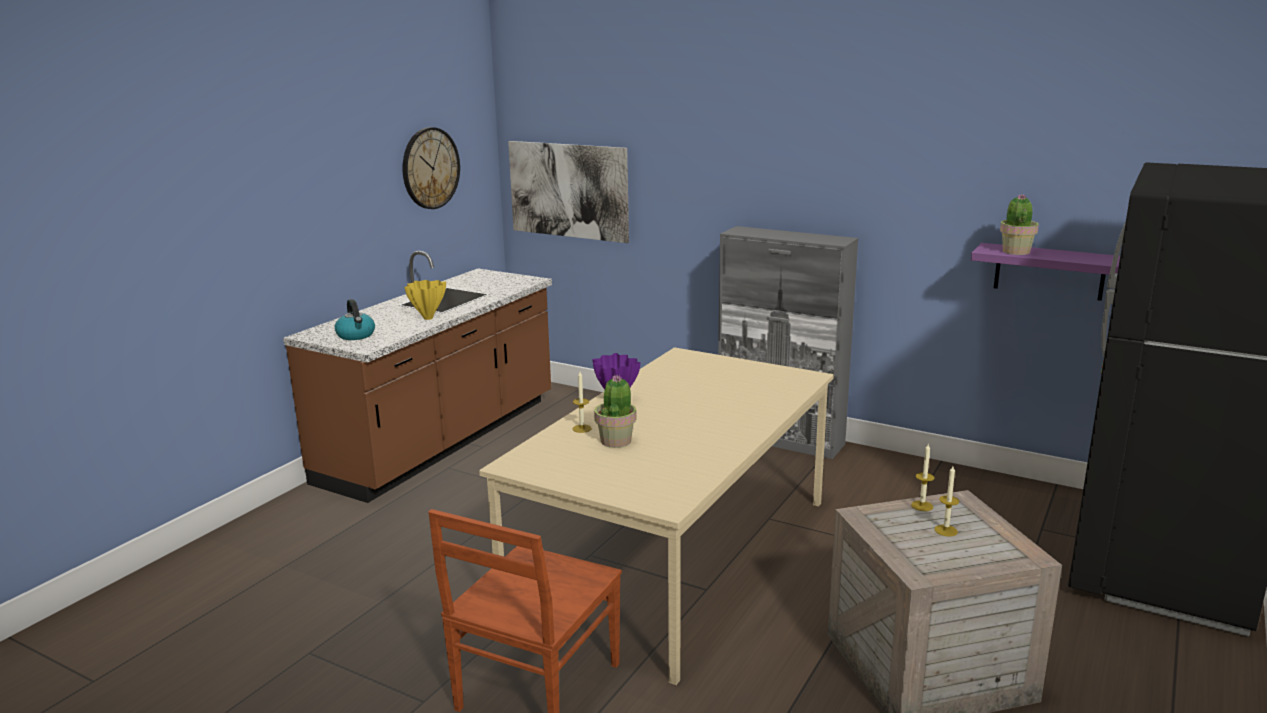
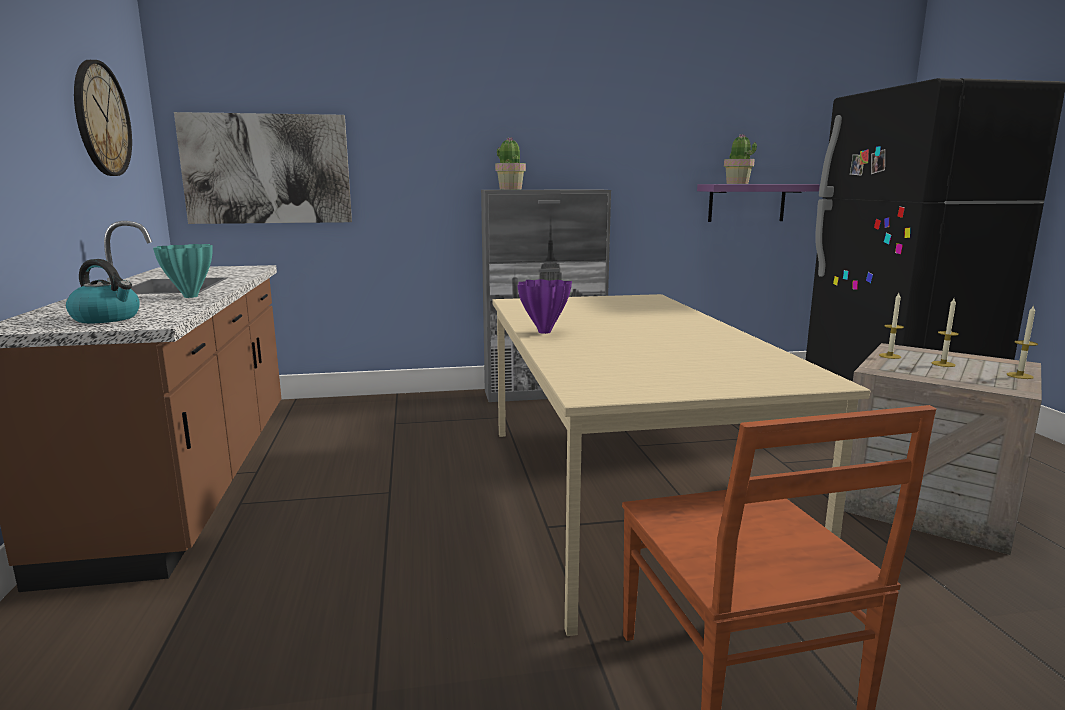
camera: 40 degrees left, 5 degrees down
yellow vase [404,280,446,320] -> turquoise vase [153,244,213,298]
candle [573,372,592,433] -> candle moved to [1007,305,1038,379]
potted plant [594,375,637,448] -> potted plant moved to [495,137,526,190]

